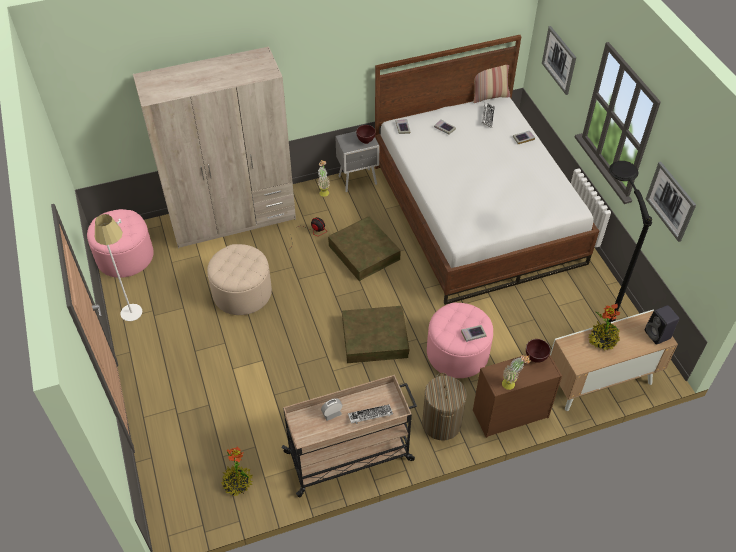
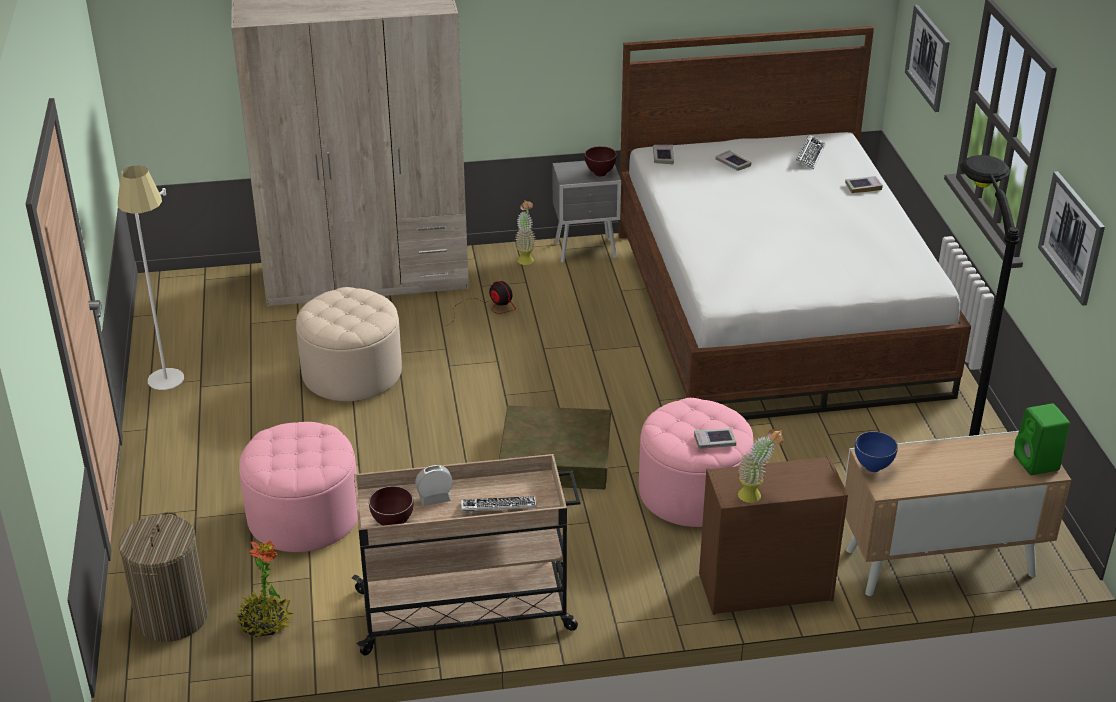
camera: 10 degrees right, 15 degrees down
pink ottoman [87,209,154,278] -> pink ottoman moved to [239,422,358,552]
brown storage box [328,217,401,281] -> none
laundry basket [422,373,467,440] -> laundry basket moved to [119,512,208,642]
pillow [473,65,510,103] -> none
brown bowl [526,339,551,363] -> brown bowl moved to [369,486,414,526]
potted plant [589,303,620,350] -> none
black speaker [645,305,679,345] -> green speaker [1014,404,1070,475]
none -> blue bowl [855,431,898,472]

